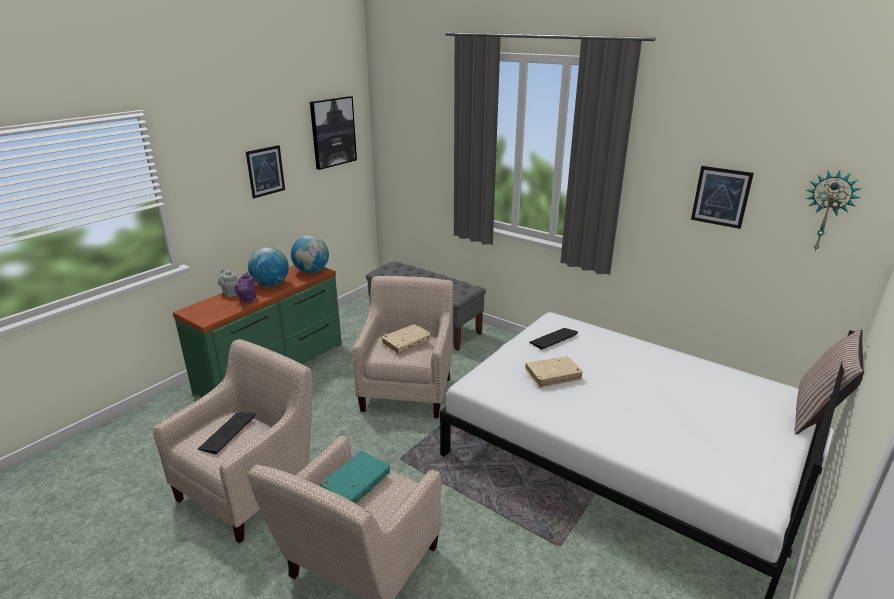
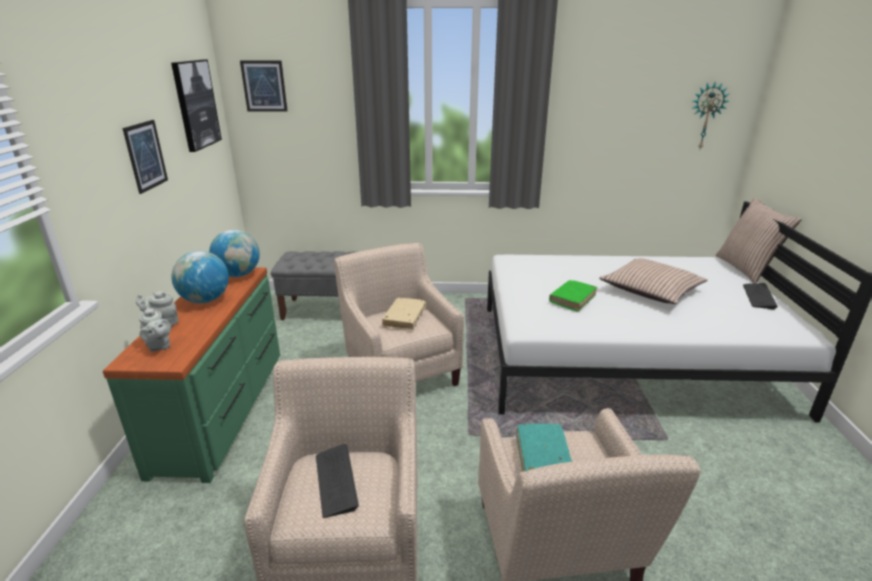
camera: 35 degrees left, 0 degrees up
purple teapot [235,272,256,303] -> none
beige book [525,356,583,388] -> green book [549,280,597,312]
keyboard [529,328,578,350] -> keyboard moved to [743,283,778,310]
picture [691,166,754,229] -> picture moved to [240,60,287,112]
none -> grey teapot [139,307,171,351]
none -> pillow [599,258,707,304]

